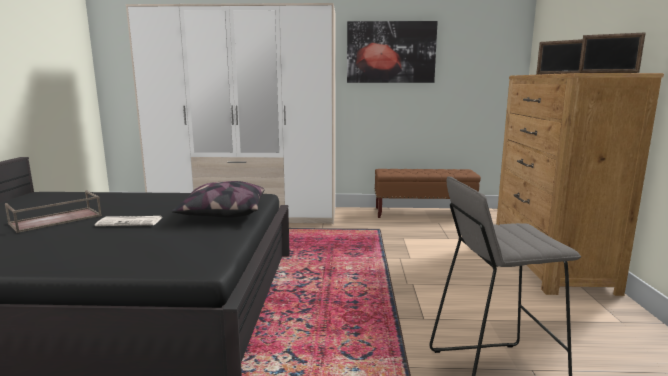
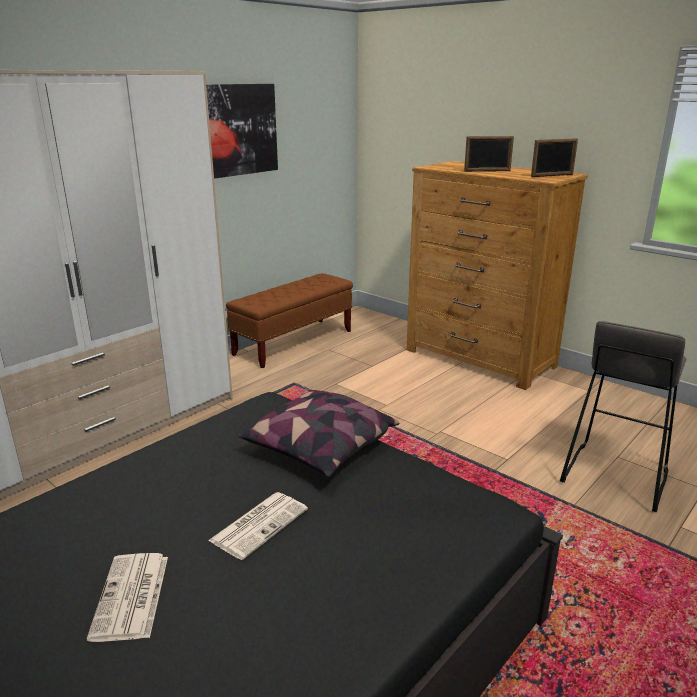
camera: 50 degrees left, 10 degrees up
brown tray [5,190,102,233] -> newspaper [87,553,168,642]

